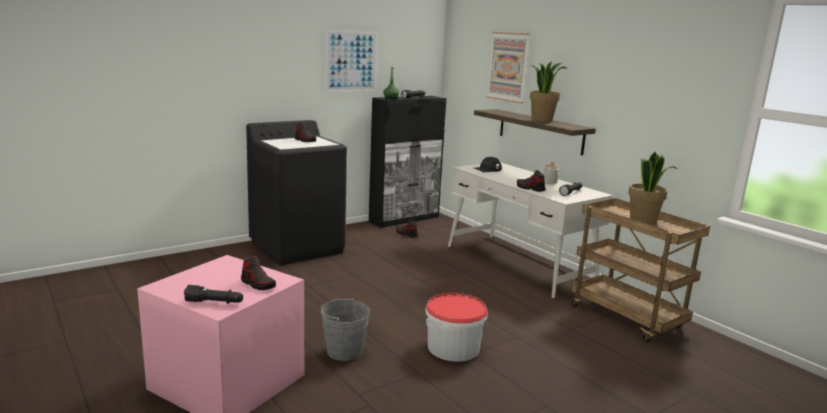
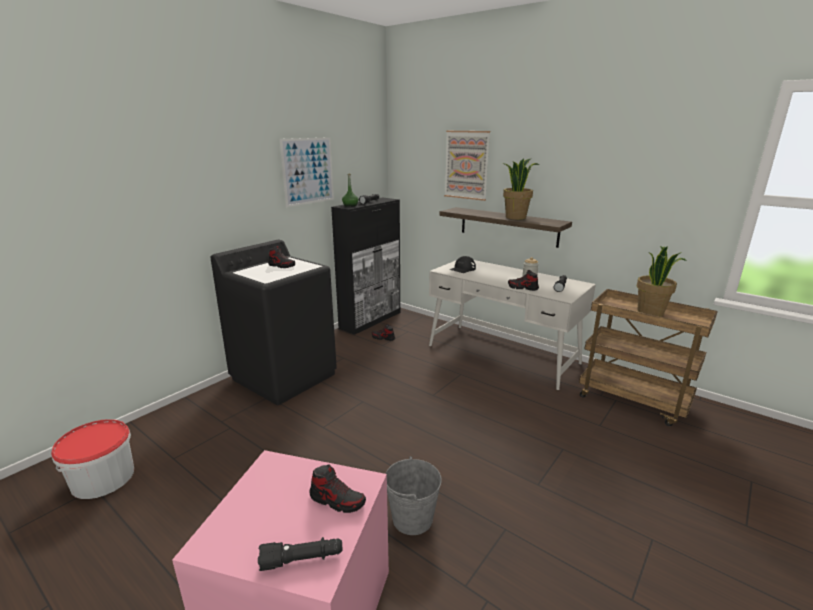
camera: 15 degrees left, 5 degrees up
bucket [426,293,488,362] -> bucket moved to [51,419,134,499]

